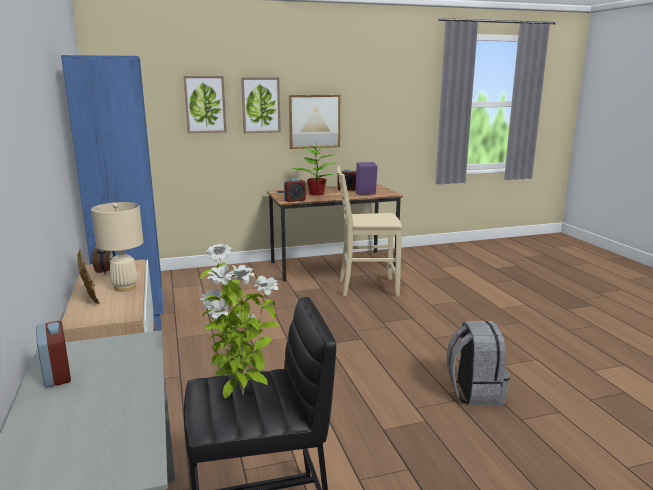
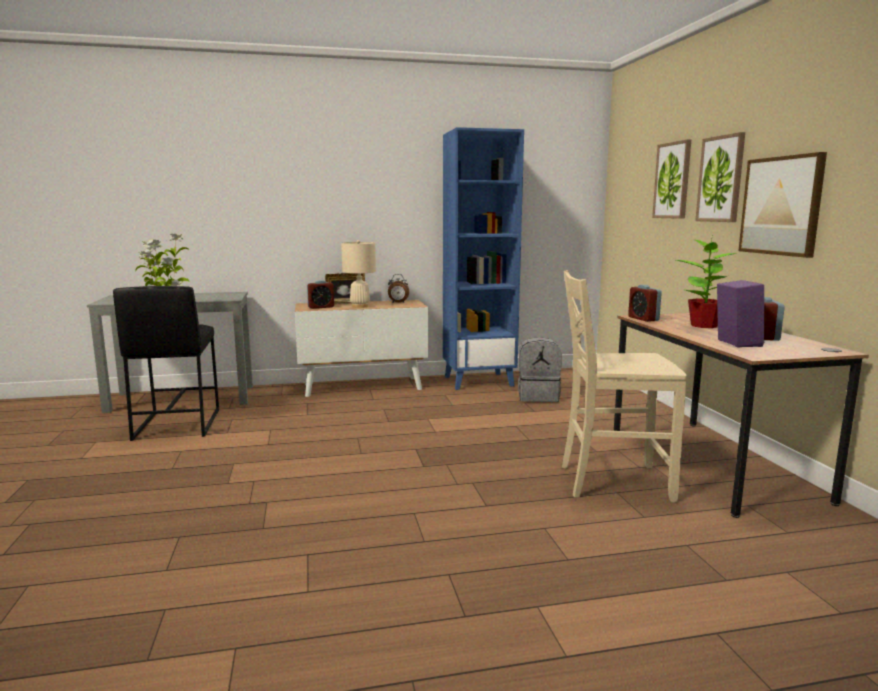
camera: 95 degrees right, 5 degrees down
alarm clock [36,320,71,388] -> alarm clock moved to [307,280,334,309]
beige chair [337,166,402,297] -> beige chair turned 90 degrees counterclockwise [562,270,687,503]
grey backpack [446,321,510,406] -> grey backpack moved to [518,337,562,402]

